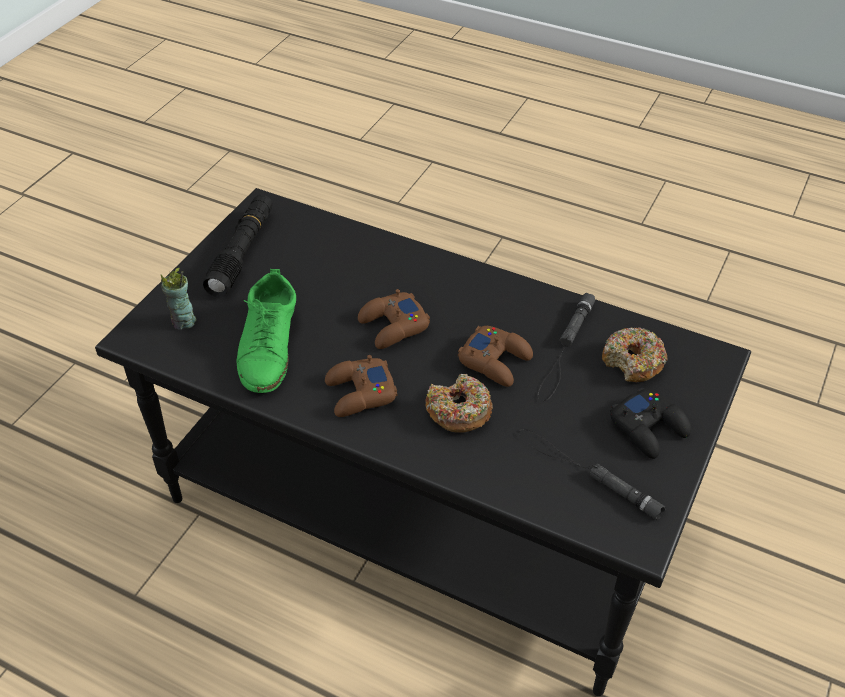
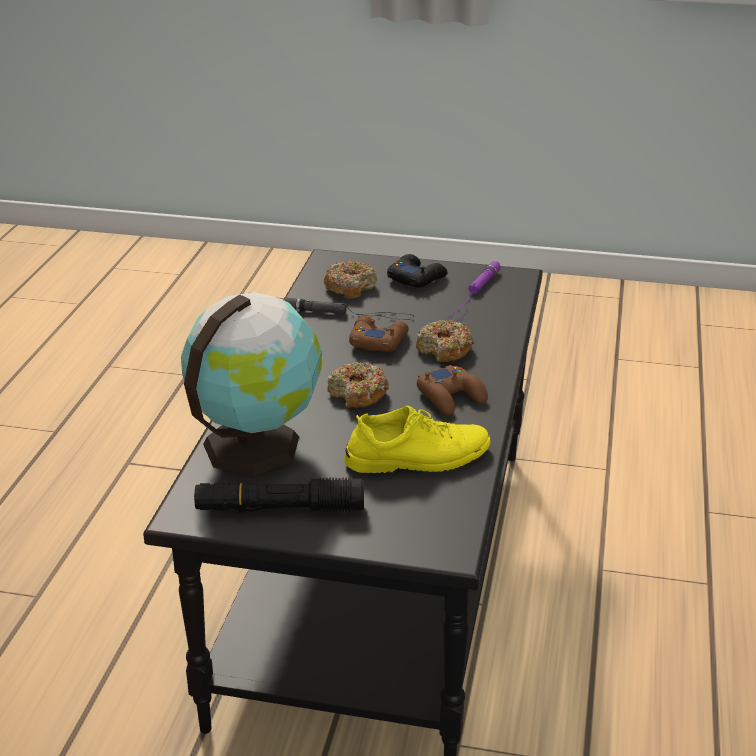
camera: 105 degrees left, 15 degrees down
cup [160,268,196,330] -> none
green shoe [237,269,296,393] -> yellow shoe [344,406,491,473]
brown game controller [358,289,430,349] -> donut [327,362,389,408]
black flashlight [519,429,666,520] -> purple flashlight [447,261,501,322]
none -> globe [181,292,322,476]

